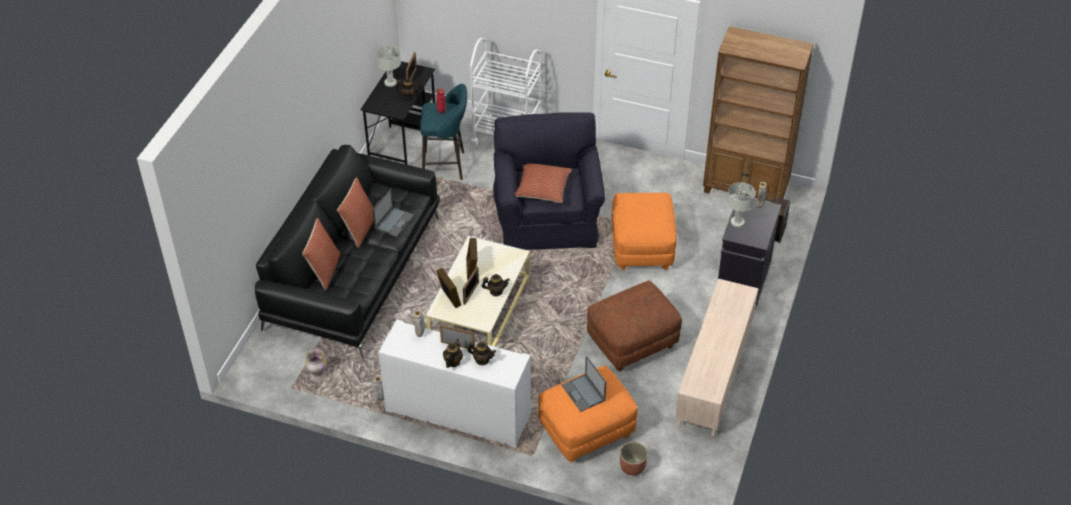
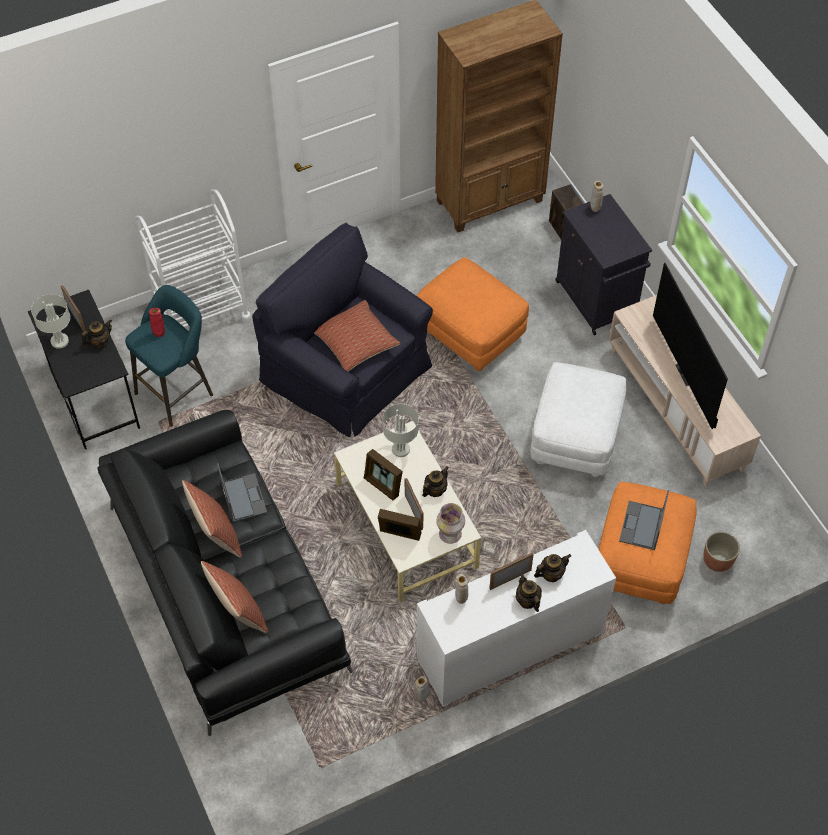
camera: 45 degrees left, 10 degrees up
vase [305,349,327,382] -> vase moved to [436,503,465,544]
laptop [561,356,606,412] -> laptop turned 90 degrees clockwise [619,490,669,550]
brown ottoman [587,281,682,371] -> white ottoman [530,362,627,477]
grey table lamp [727,182,756,227] -> grey table lamp moved to [383,404,419,457]
none -> television [653,263,728,429]

